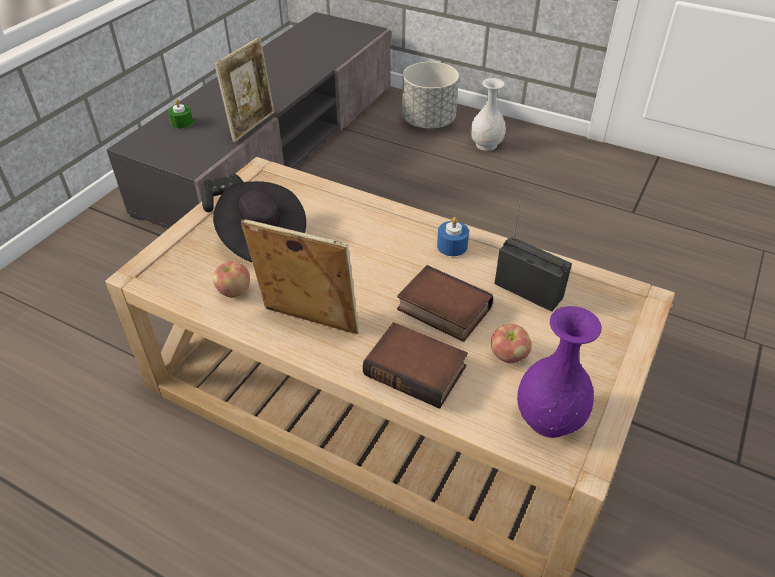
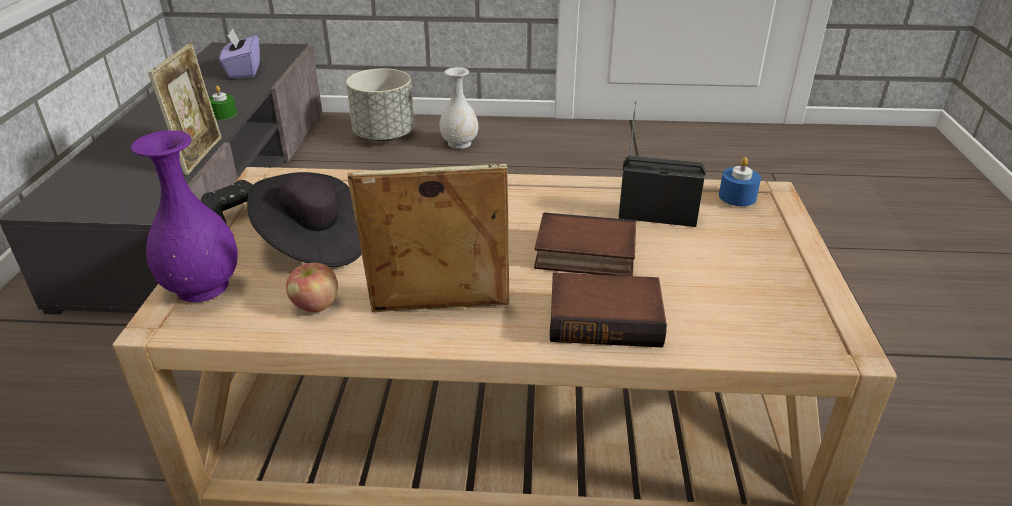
camera: 25 degrees left, 10 degrees down
green candle [168,99,193,129] -> green candle moved to [209,85,237,120]
blue candle [437,217,469,256] -> blue candle moved to [719,157,761,206]
apple [491,324,532,363] -> none
purple vase [517,306,602,438] -> purple vase moved to [131,131,238,302]
none -> purple tissue box [219,28,260,78]

